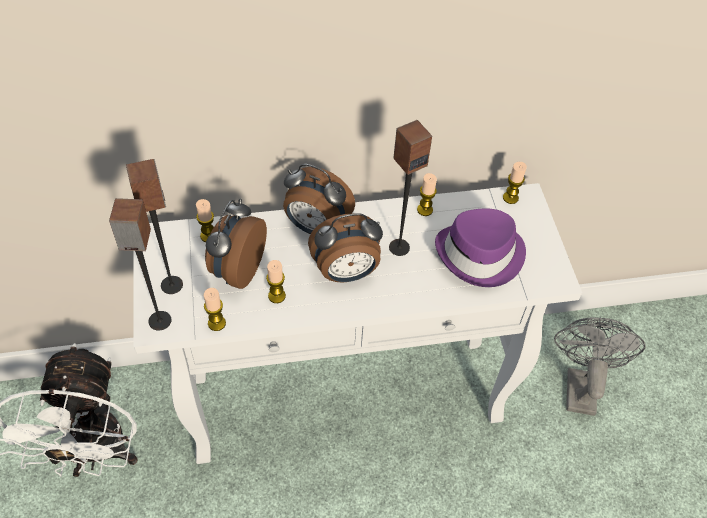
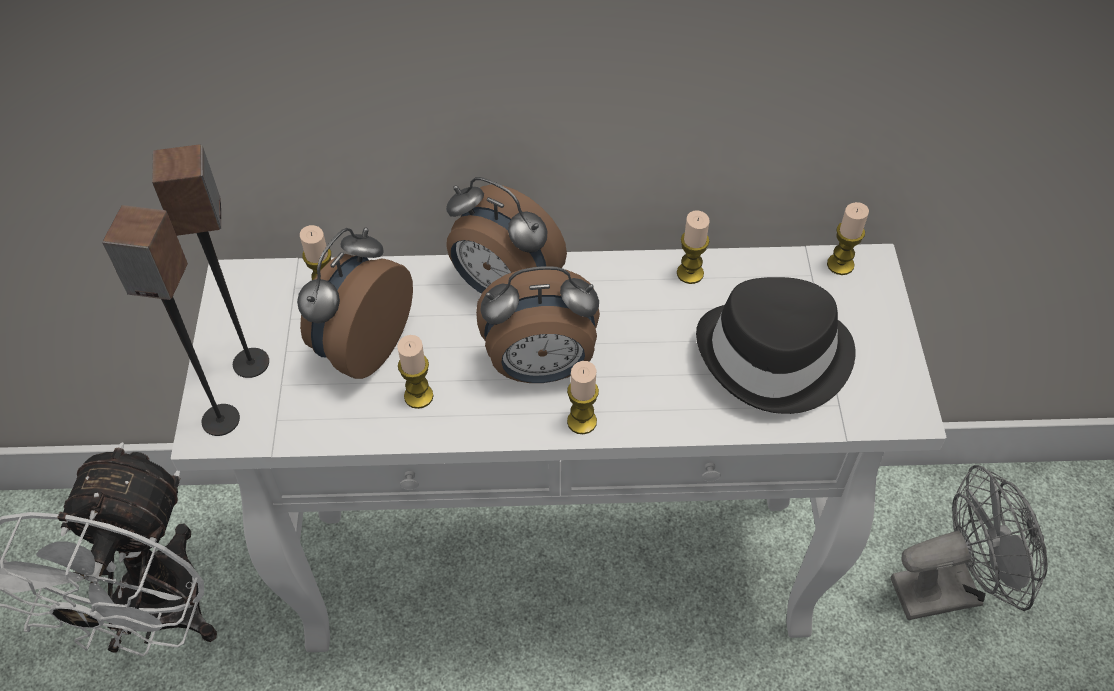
camera: 10 degrees right, 0 degrees up
candle [204,288,226,331] -> candle moved to [567,361,599,434]
speaker [389,120,432,256] -> none
purple hat [435,208,526,287] -> black hat [696,277,856,414]
grey fan [554,317,646,416] -> grey fan turned 60 degrees clockwise [891,465,1048,620]

